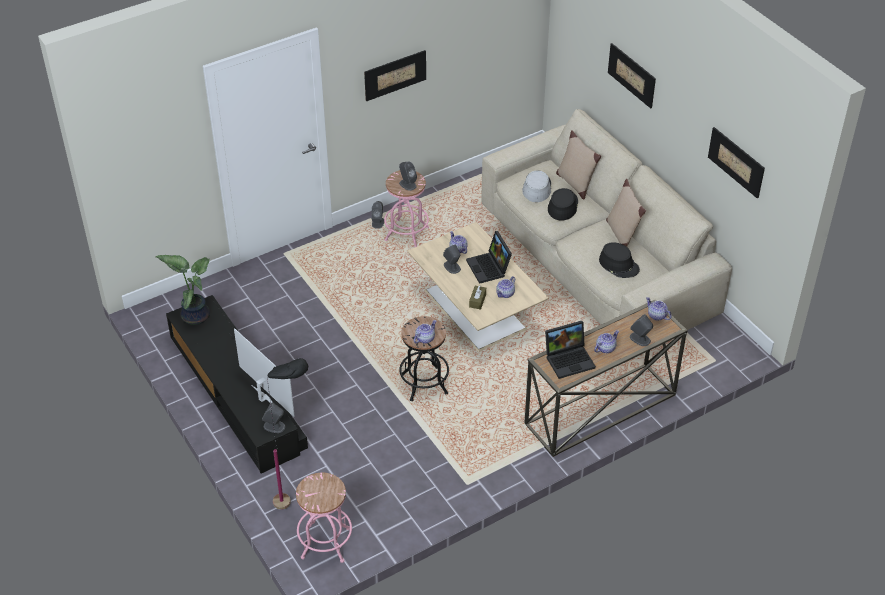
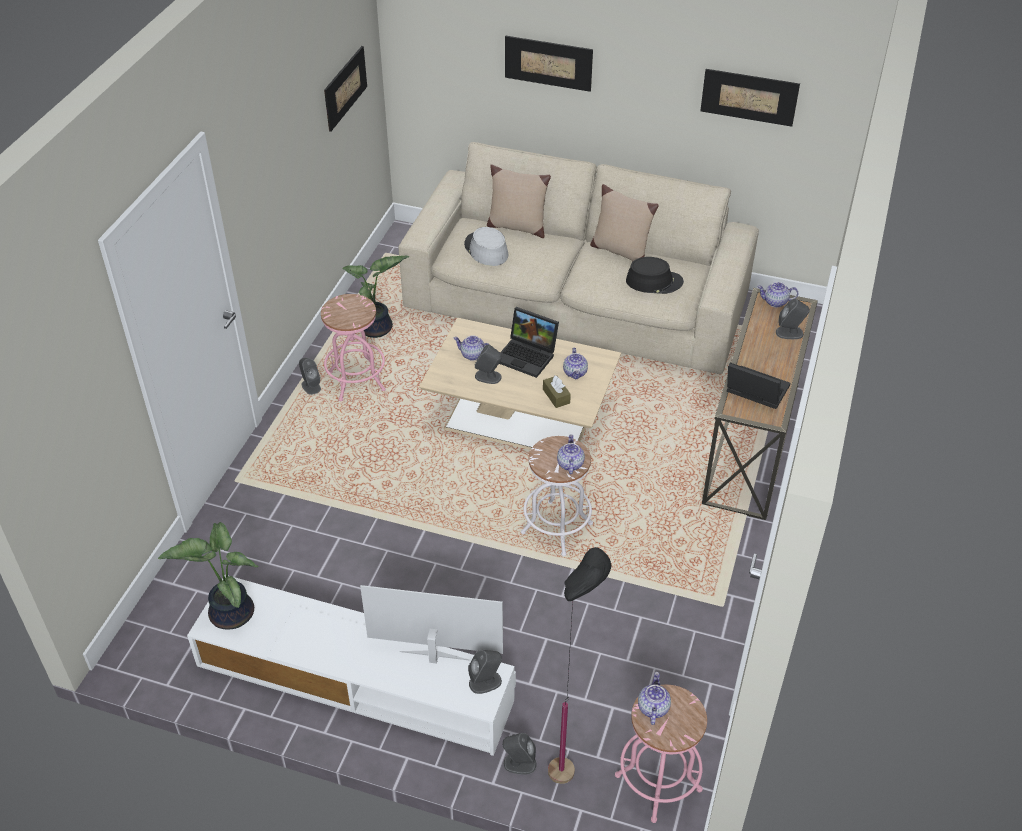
camera: 40 degrees left, 0 degrees up
black tv stand [166,295,308,474] -> white tv stand [187,575,516,756]
picture [364,50,426,101] -> picture moved to [324,46,367,132]
grey speaker [399,162,417,191] -> grey speaker moved to [502,733,537,775]
black stool [399,316,449,401] -> white stool [521,436,593,556]
laptop [545,321,596,379] -> laptop turned 90 degrees counterclockwise [727,363,790,409]
black hat [548,188,578,221] -> none
teapot [594,330,619,353] -> teapot moved to [638,672,671,725]
none -> potted plant [342,256,410,338]

